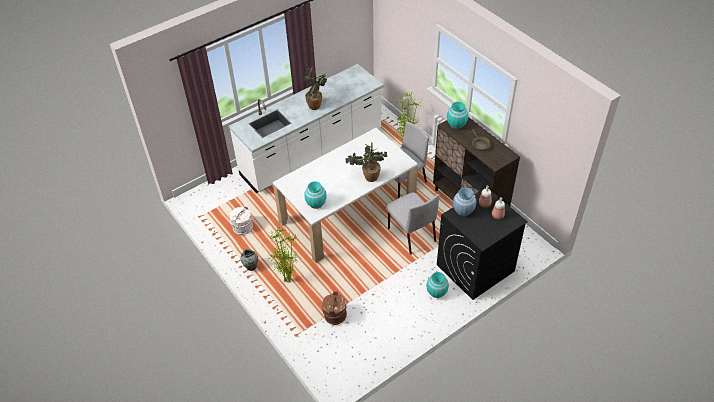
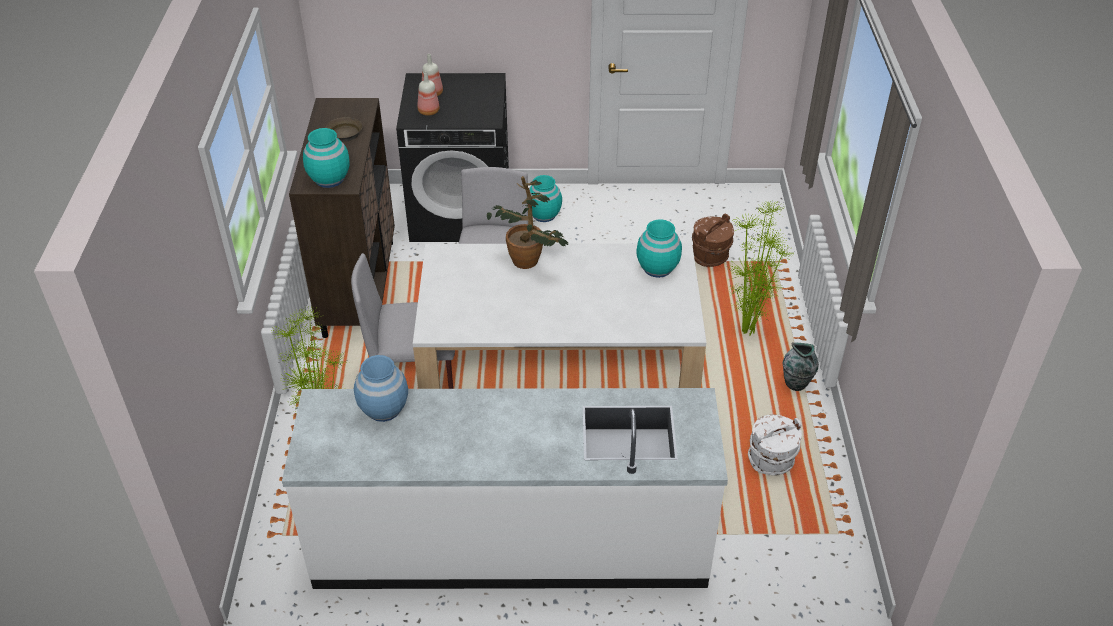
camera: 145 degrees left, 5 degrees down
potted plant [303,68,327,110] -> none
blue vase [453,188,476,216] -> blue vase moved to [354,355,408,422]

